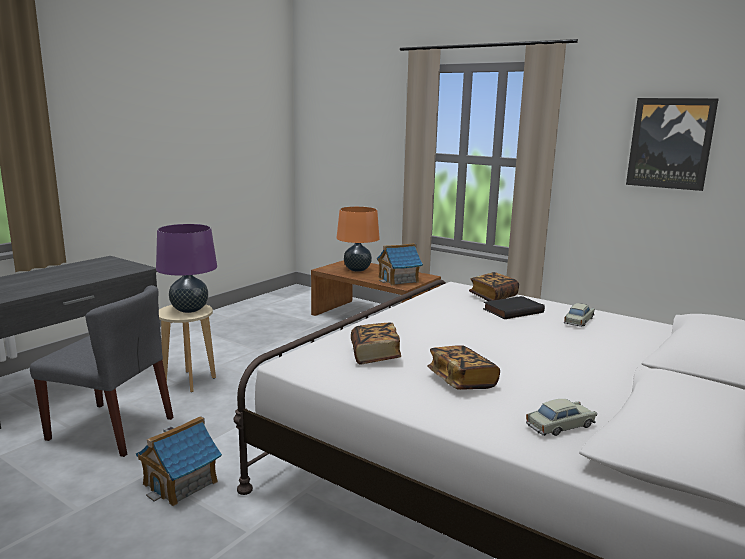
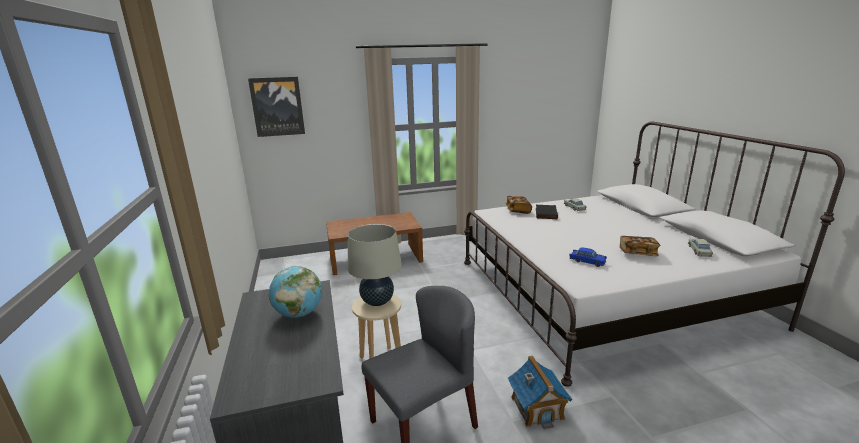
camera: 50 degrees left, 5 degrees up
purple table lamp [156,224,217,313] -> beige table lamp [348,224,402,306]
orange table lamp [337,206,380,272] -> none
book [351,323,401,364] -> blue toy car [570,247,607,267]
toy house [377,243,423,285] -> none
picture [626,98,719,191] -> picture moved to [248,77,305,137]
none -> globe [269,266,322,318]

